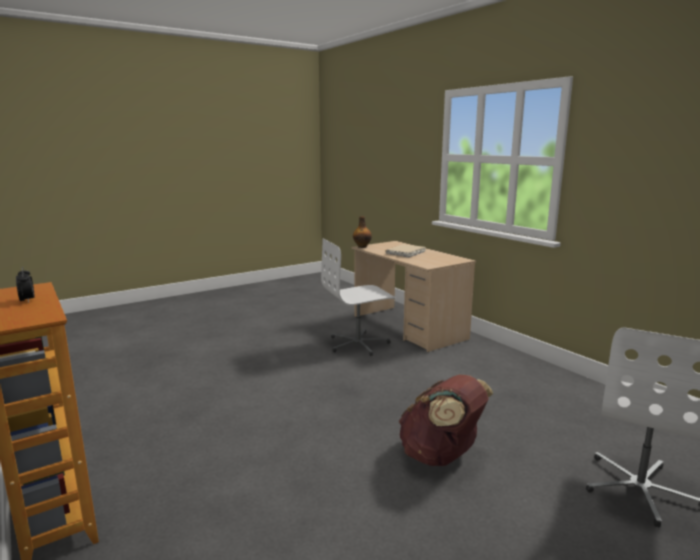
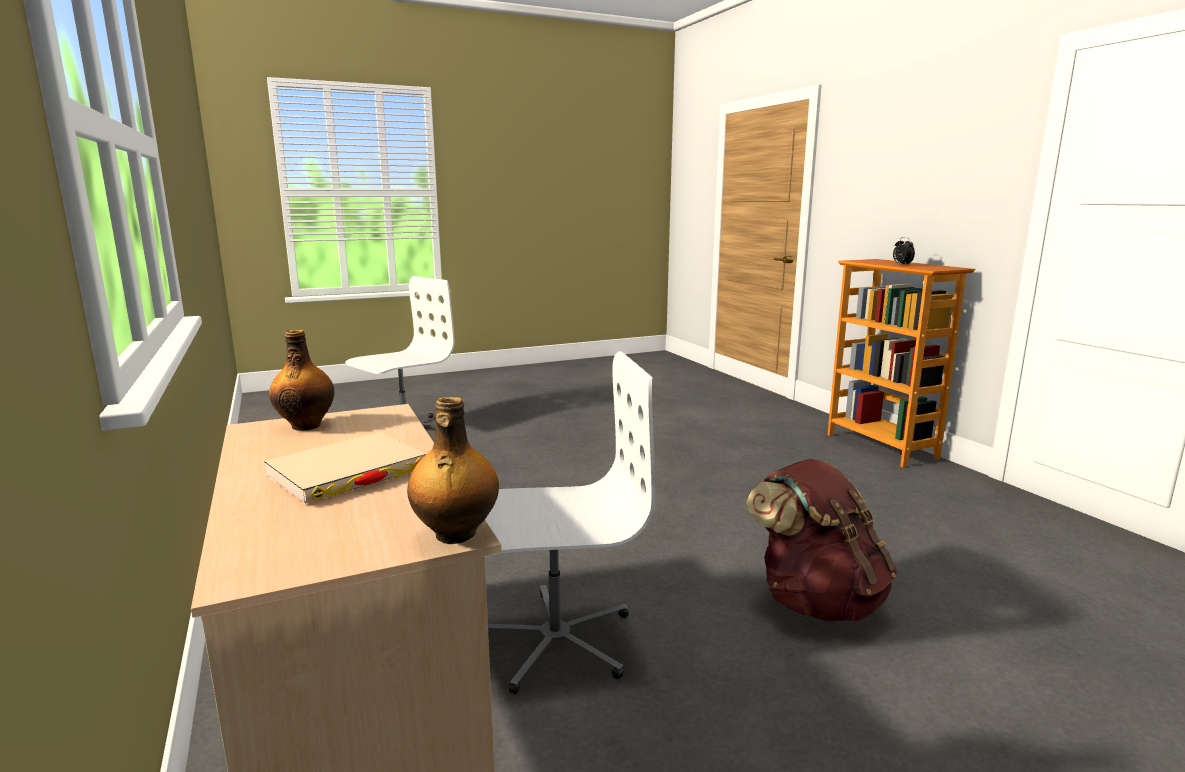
camera: 170 degrees left, 0 degrees up
brown backpack [399,375,493,466] -> brown backpack moved to [746,459,897,622]
none -> bottle [269,330,334,431]

